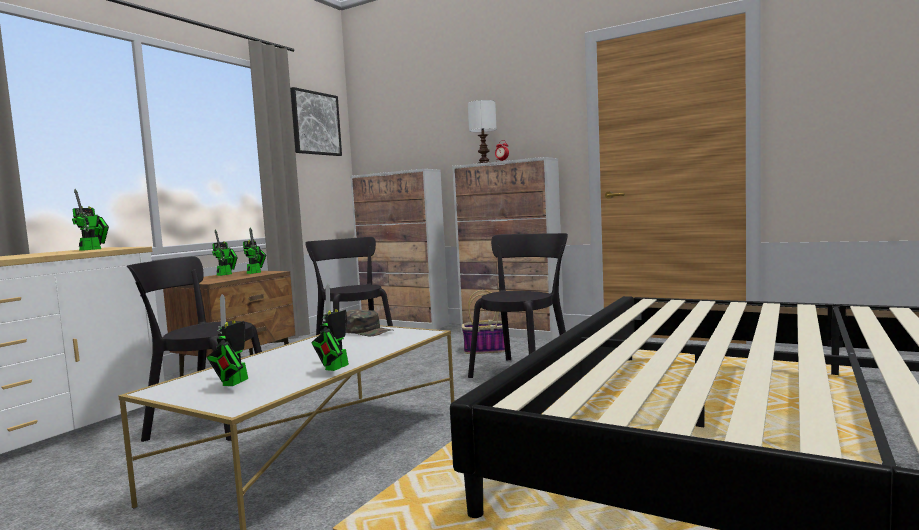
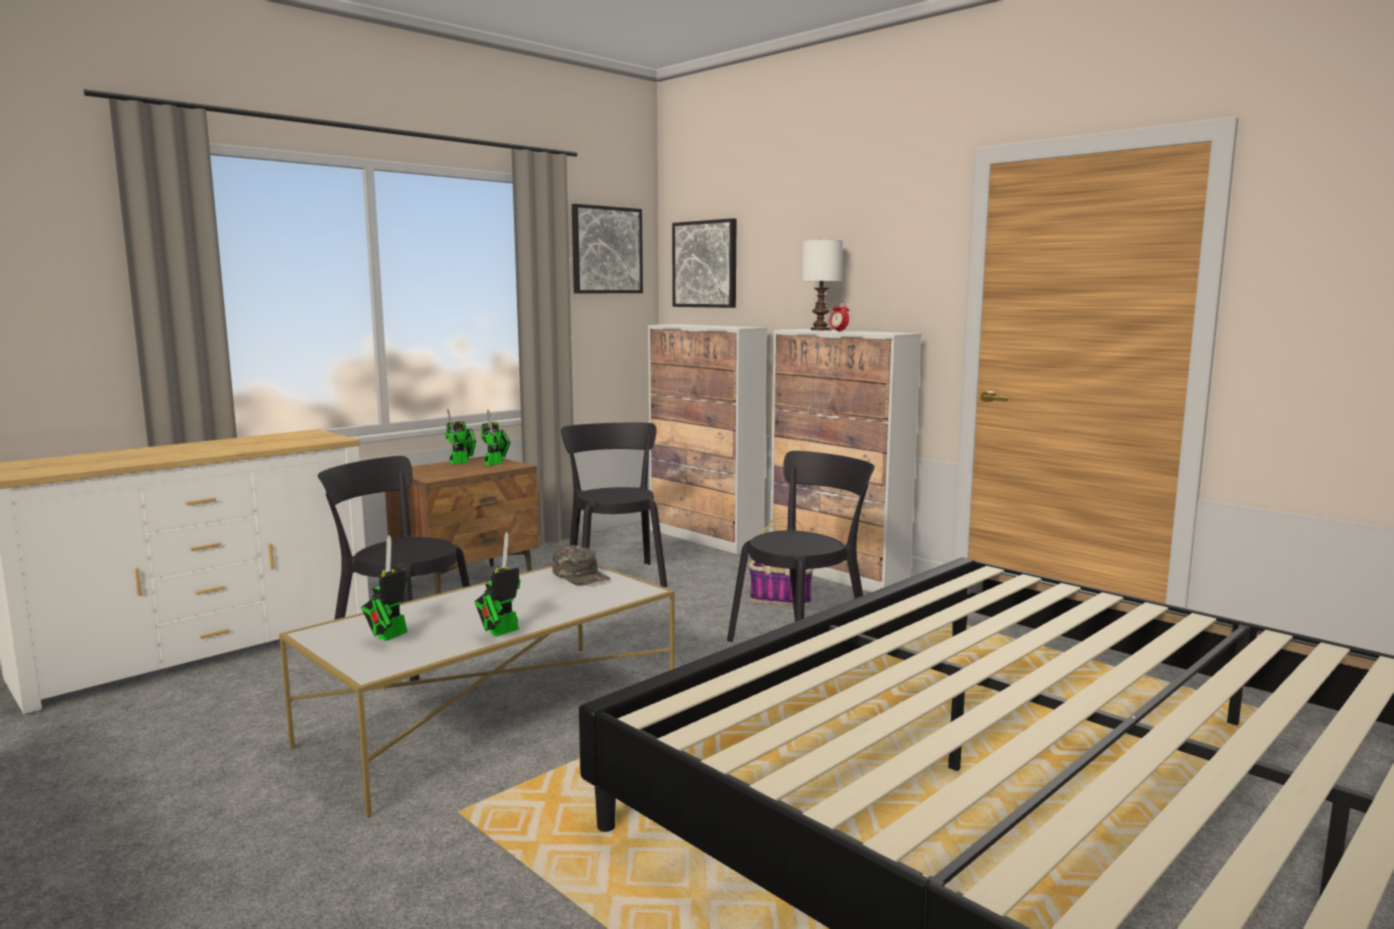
camera: 15 degrees right, 5 degrees up
toy robot [72,189,109,251] -> none
none -> picture [672,218,737,308]

